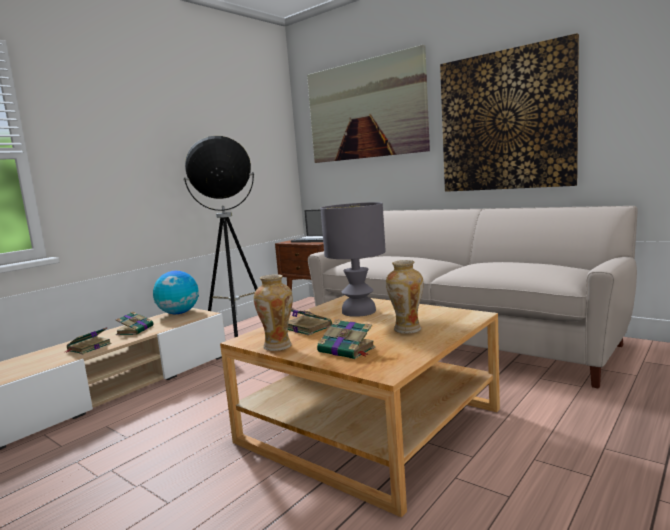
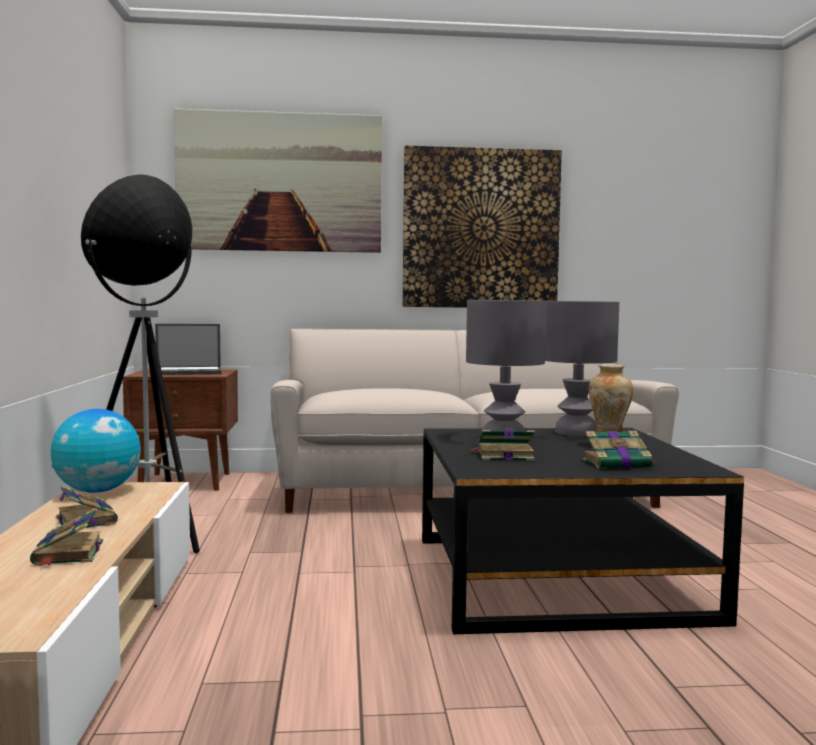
camera: 45 degrees left, 5 degrees down
beige coffee table [220,295,500,518] -> black coffee table [422,428,744,634]
vase [254,275,293,351] -> none
none -> grey table lamp [545,301,619,436]

